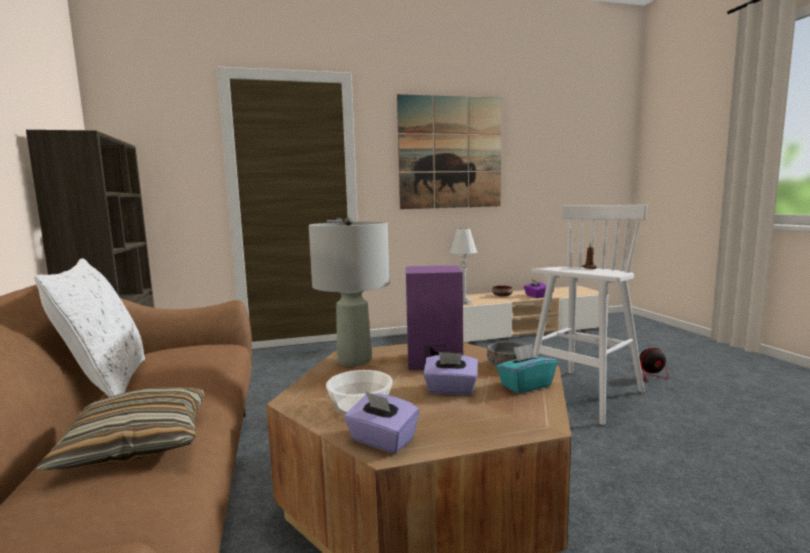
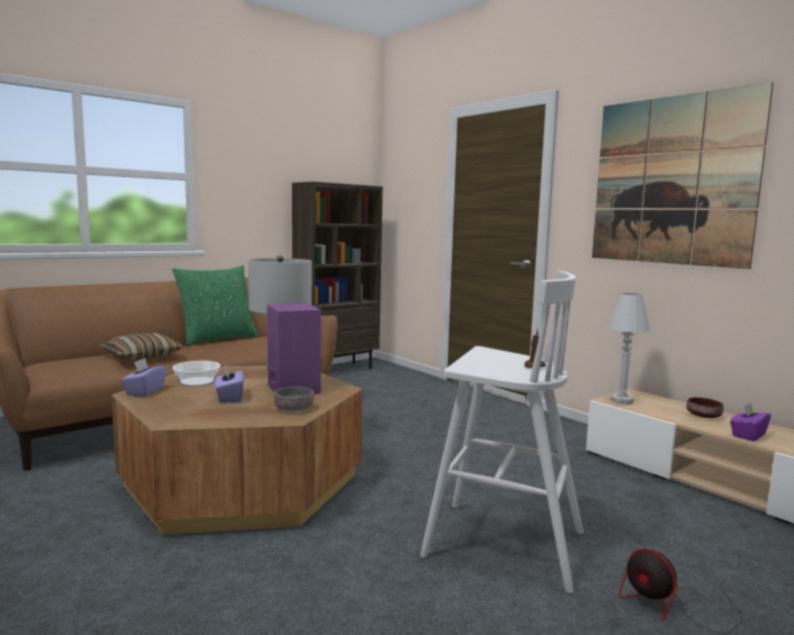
camera: 65 degrees right, 0 degrees up
white pillow [34,258,145,397] -> green pillow [172,265,259,346]
turquoise tissue box [496,344,557,394] -> none

